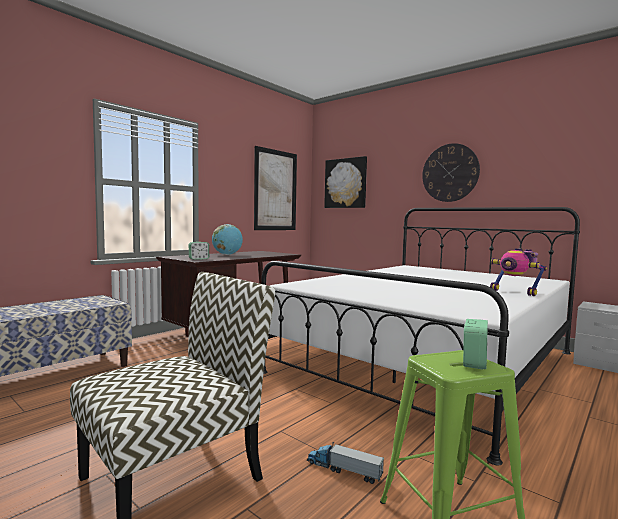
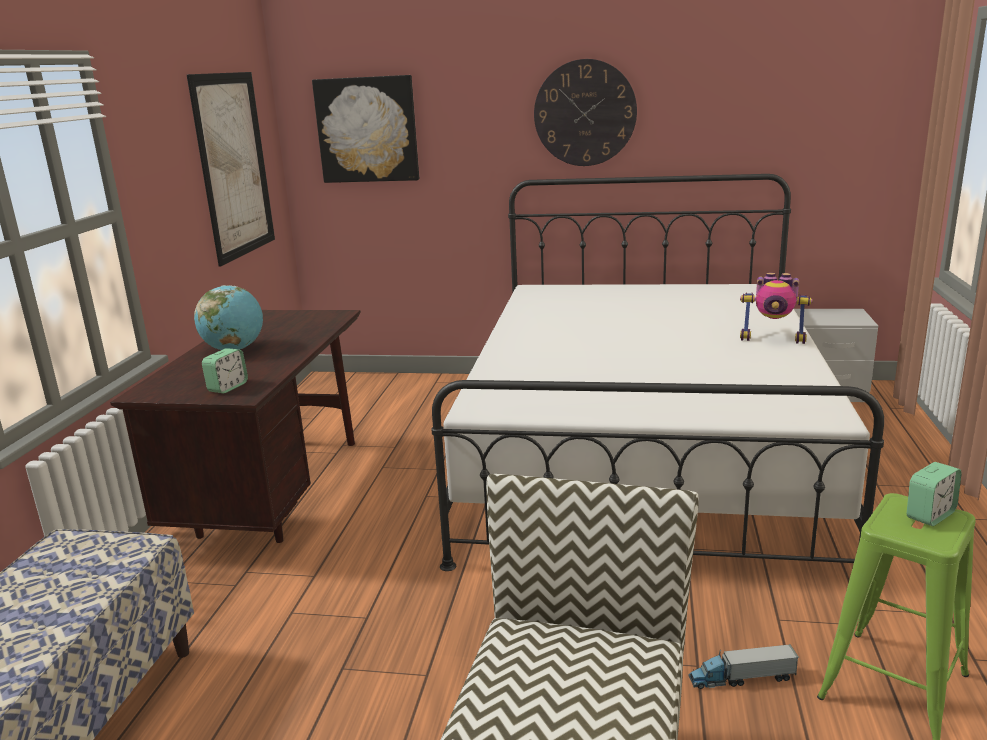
camera: 30 degrees left, 15 degrees up
alarm clock [463,319,488,370] -> alarm clock turned 60 degrees clockwise [907,462,962,526]

